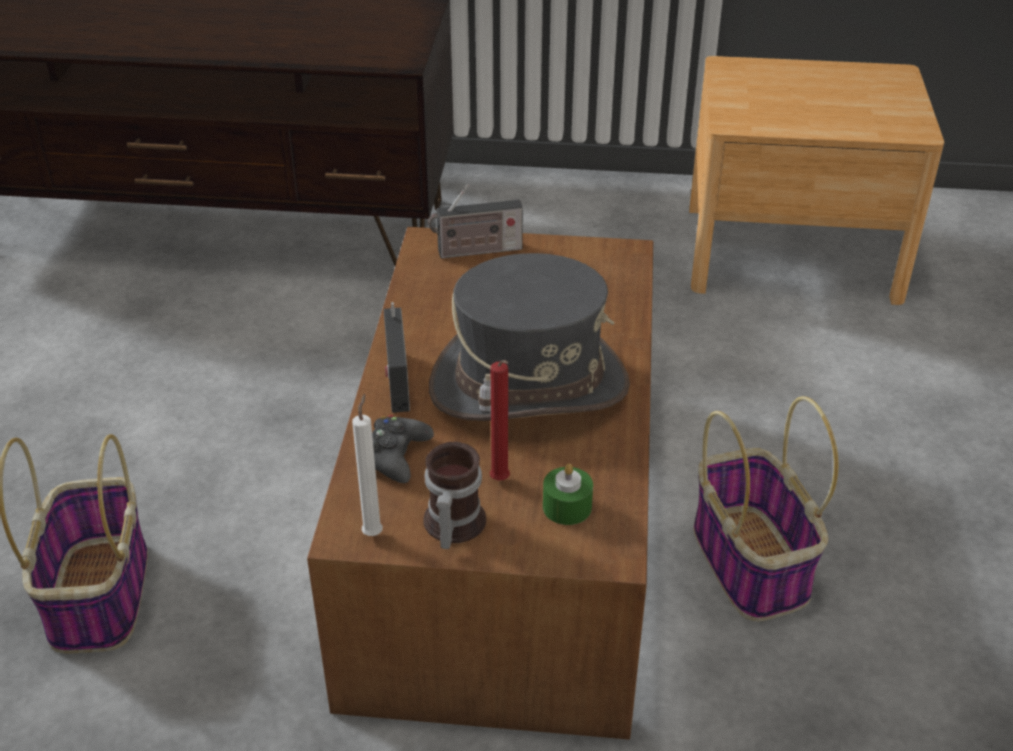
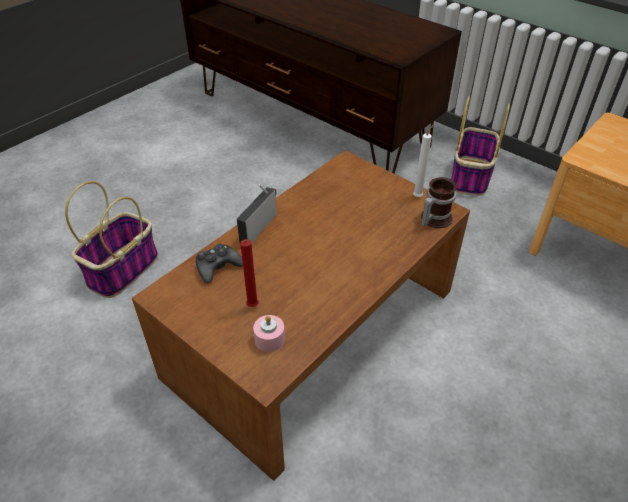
camera: 35 degrees right, 5 degrees up
white candle [352,394,383,536] -> white candle moved to [413,124,434,197]
mug [423,442,486,549] -> mug moved to [421,177,457,228]
radio [428,184,523,258] -> none
grey hat [429,253,630,421] -> none
green candle [543,463,593,525] -> pink candle [253,315,285,352]
basket [693,396,838,621] -> basket moved to [451,96,510,196]

